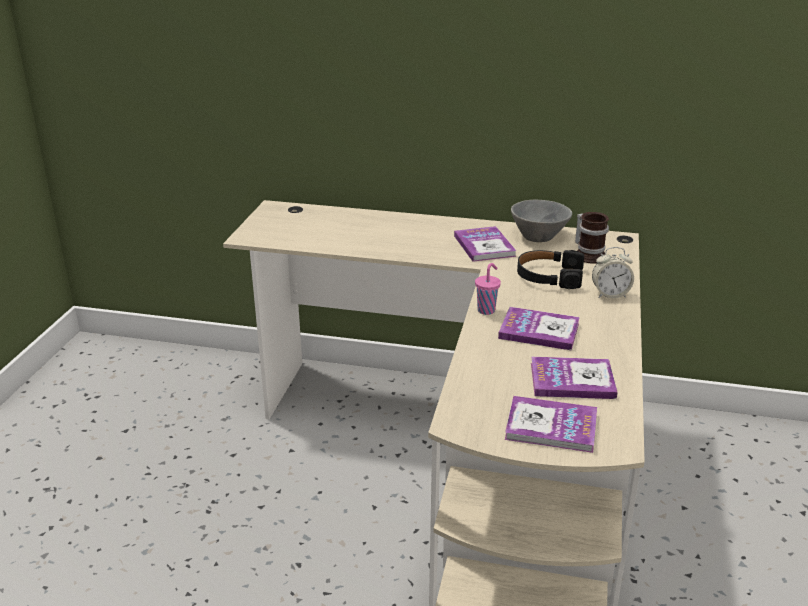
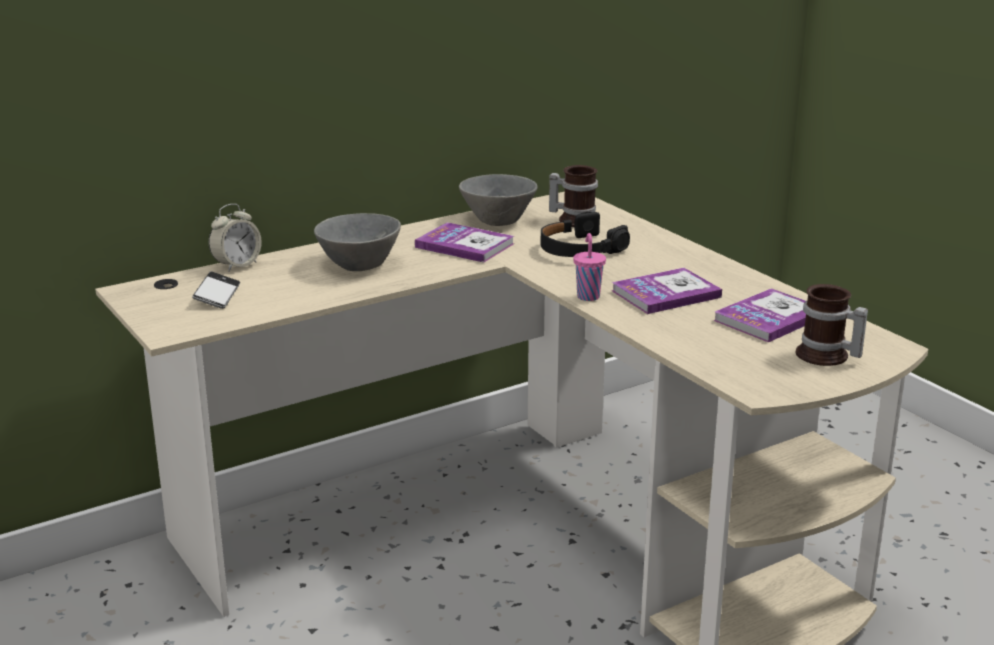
camera: 45 degrees left, 5 degrees down
book [505,396,597,453] -> mug [796,284,868,366]
alarm clock [592,247,634,298] -> alarm clock moved to [209,204,262,272]
none -> phone [192,272,240,309]
none -> grey bowl [314,213,401,271]

